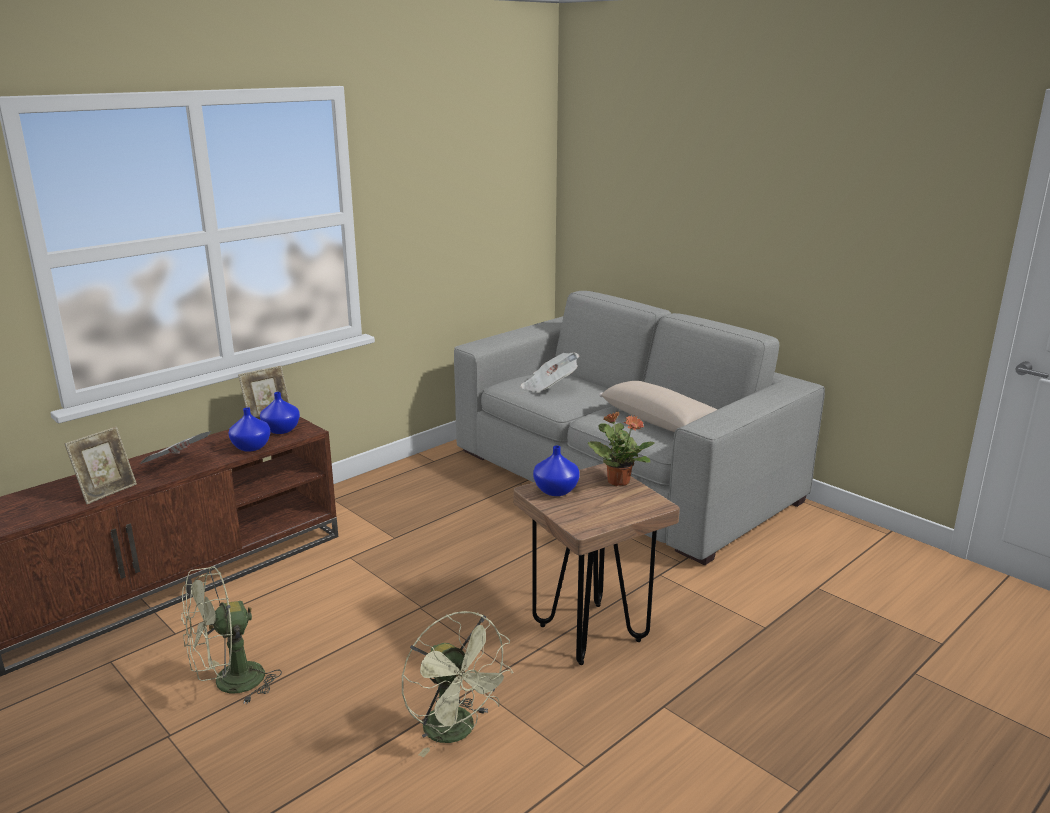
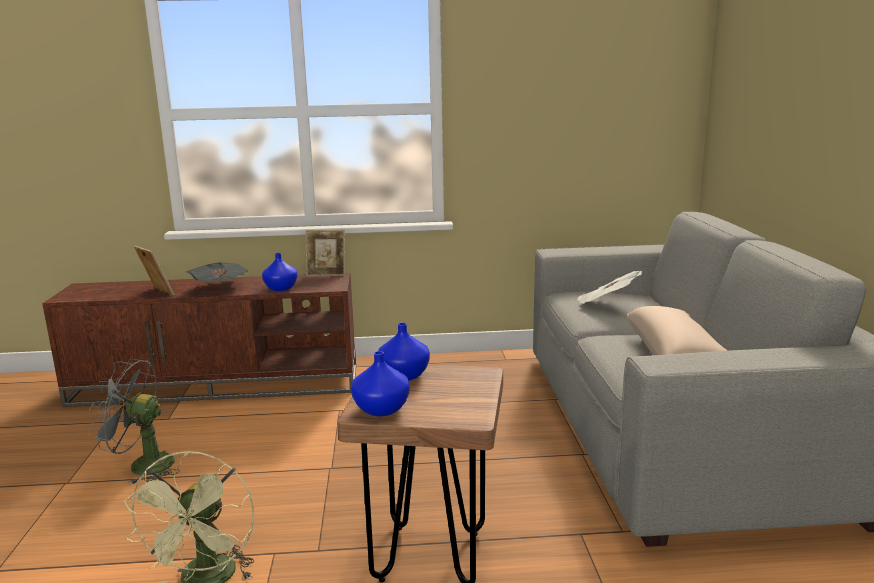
camera: 40 degrees right, 5 degrees down
picture frame [65,426,137,504] -> picture frame turned 120 degrees counterclockwise [134,246,175,295]
green fan [181,566,282,704] -> grey fan [89,359,179,485]
blue vase [260,392,300,434] -> blue vase moved to [351,351,410,416]
potted plant [588,412,655,486] -> none

